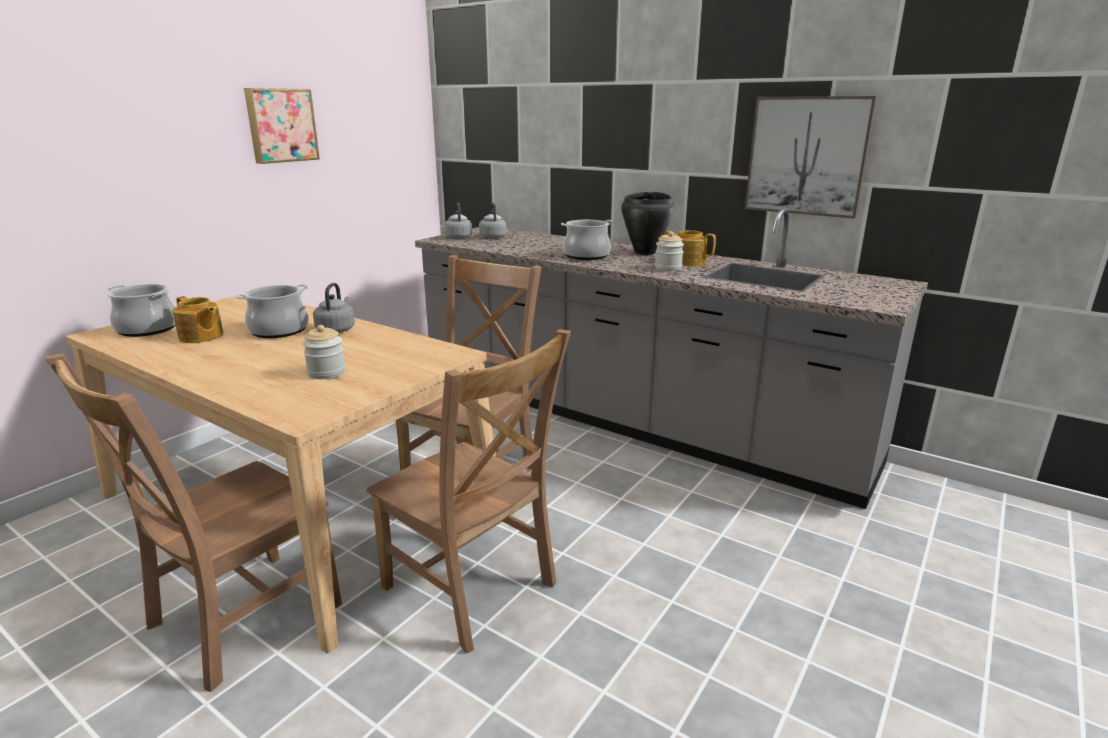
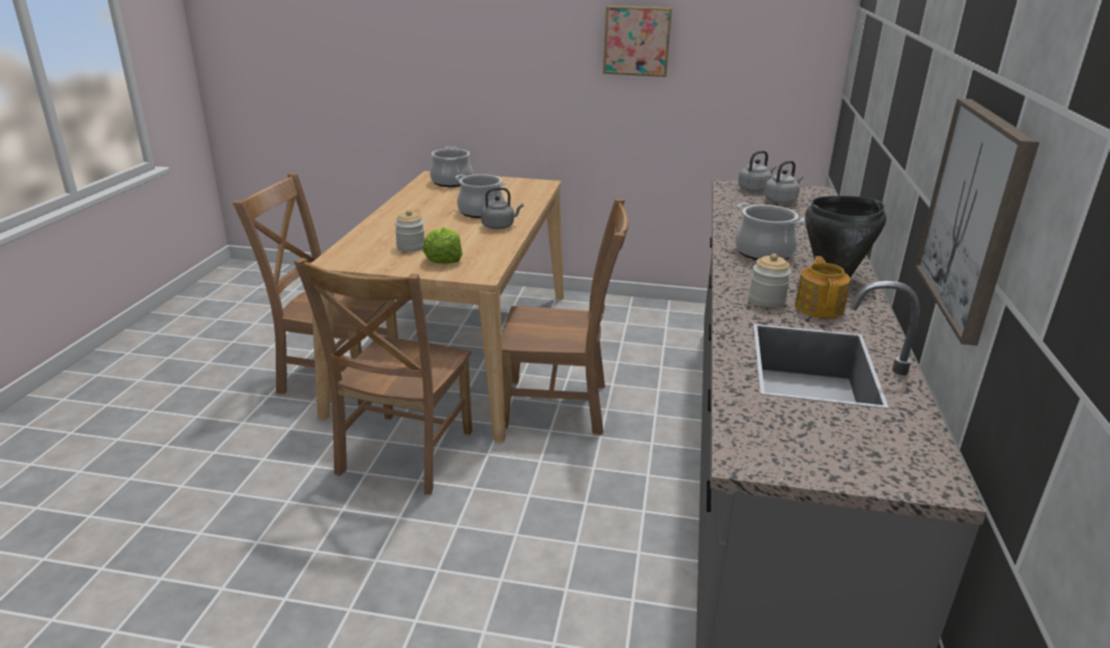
camera: 65 degrees right, 5 degrees up
teapot [172,296,224,343] -> none
none -> lettuce [423,227,463,264]

